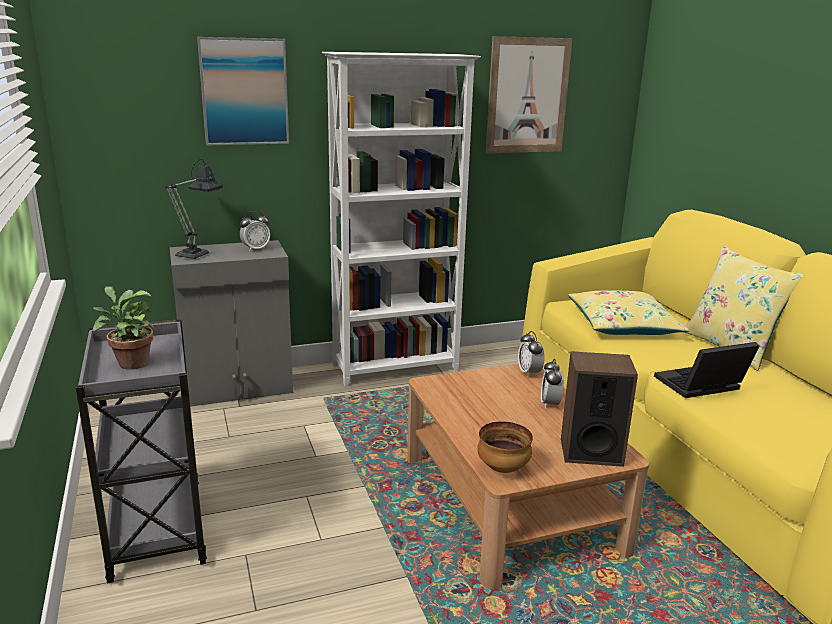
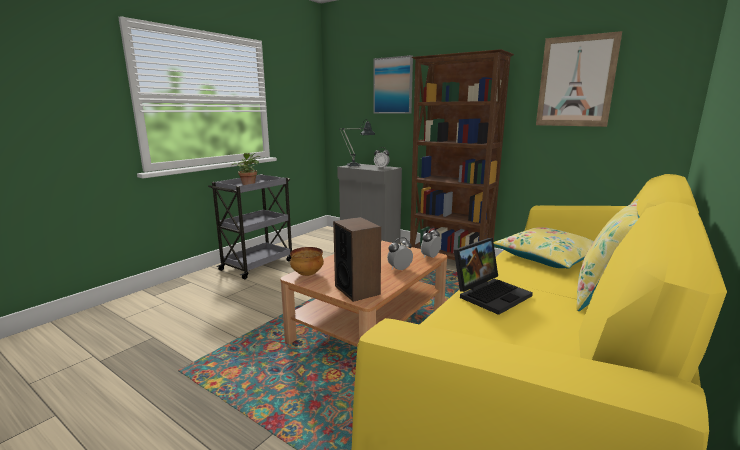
camera: 55 degrees right, 5 degrees down
white bookcase [322,52,481,386] -> brown bookcase [410,49,514,260]
laptop [654,342,760,398] -> laptop turned 105 degrees clockwise [454,238,533,315]

